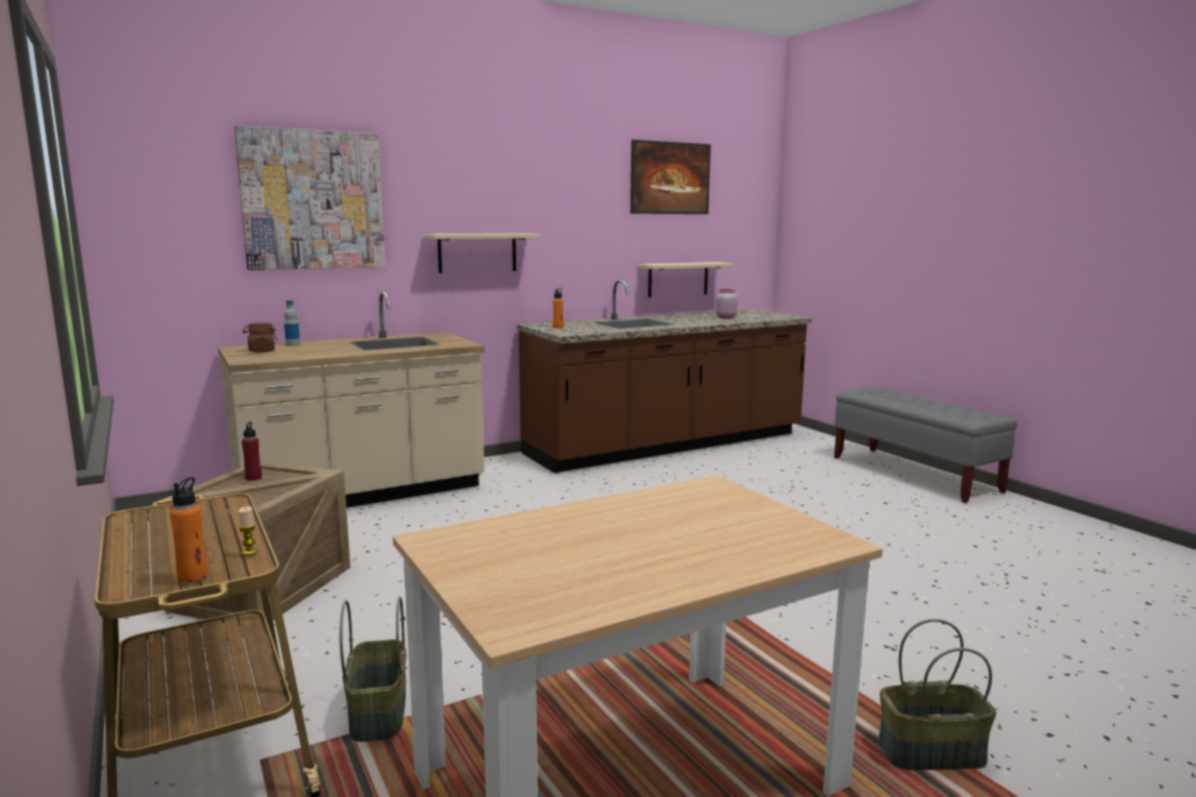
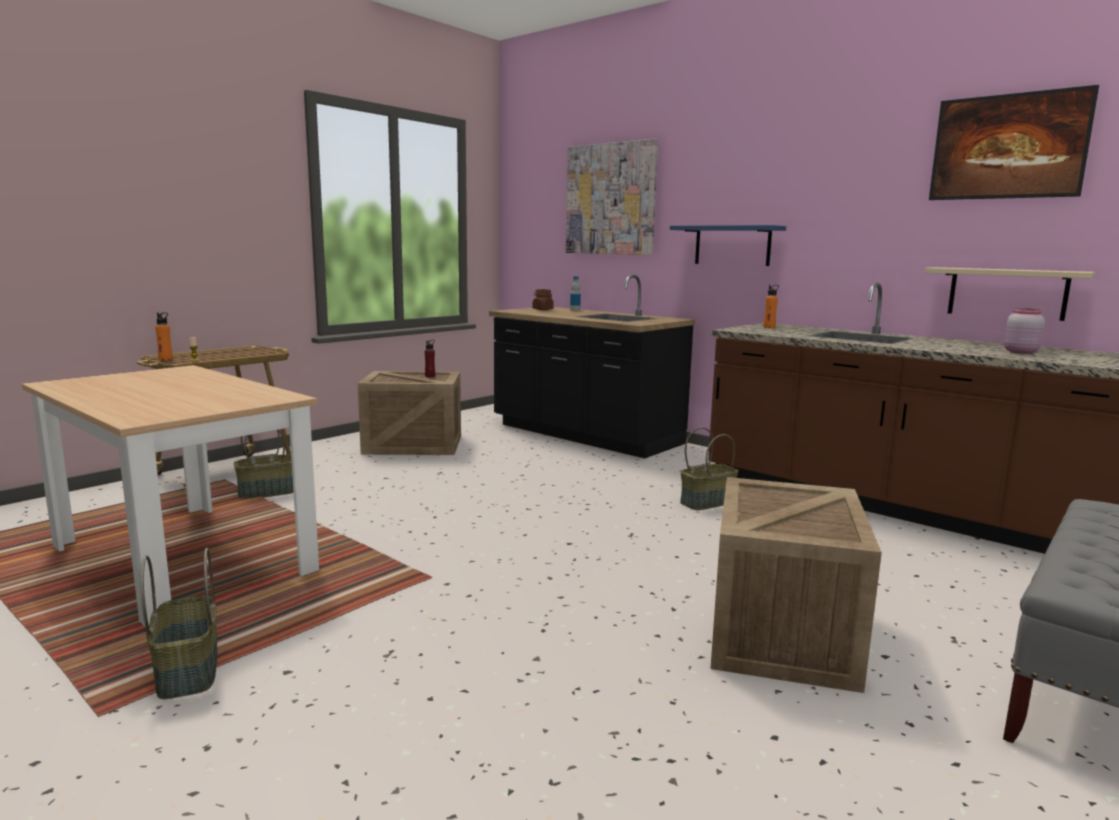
camera: 70 degrees right, 0 degrees up
beige counter [218,291,485,508] -> black counter [489,275,695,459]
beige shelf [423,233,541,273] -> blue shelf [670,225,786,266]
none -> basket [680,427,738,510]
none -> crate [710,477,882,693]

